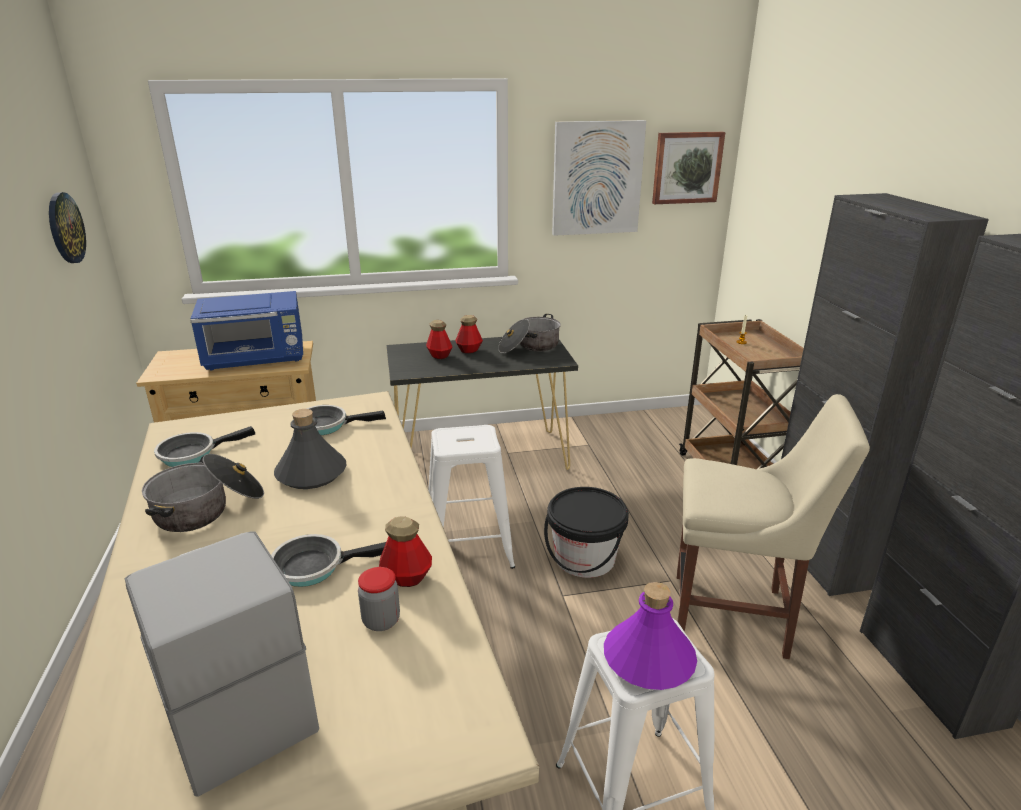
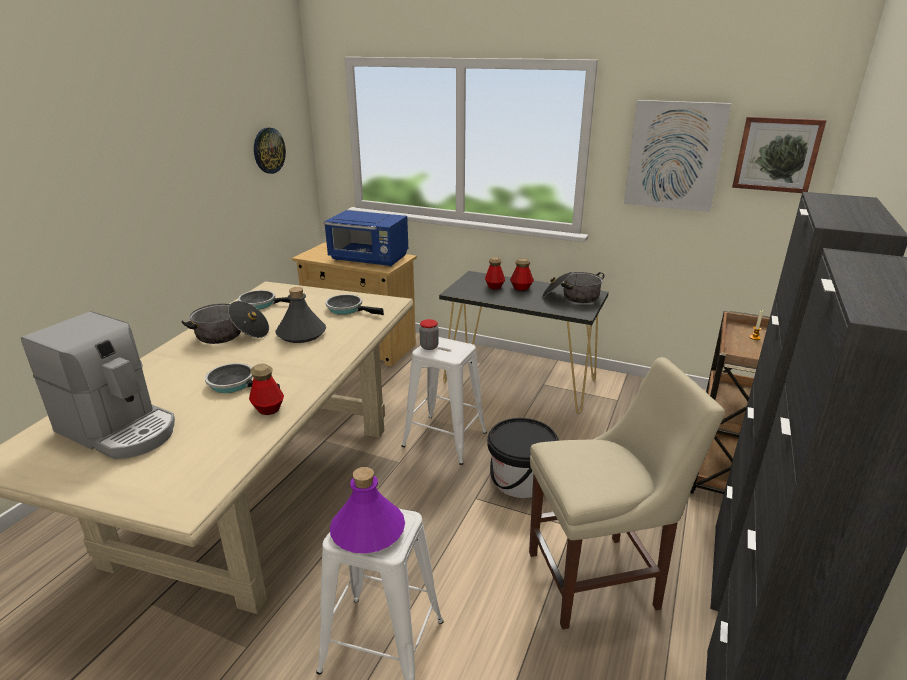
camera: 35 degrees right, 0 degrees up
coffee machine [125,531,319,797] -> coffee machine turned 120 degrees clockwise [21,311,175,459]
jar [358,567,400,631] -> jar moved to [420,319,439,350]
beige chair [677,394,870,659] -> beige chair turned 60 degrees counterclockwise [529,357,725,629]

